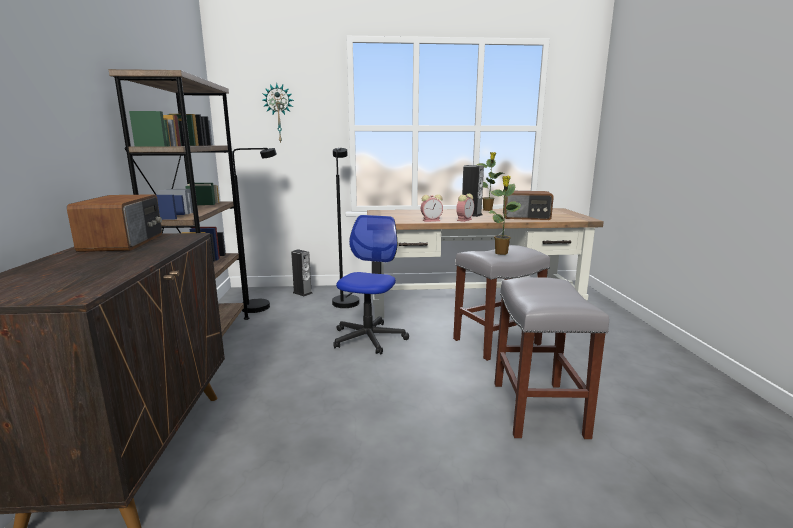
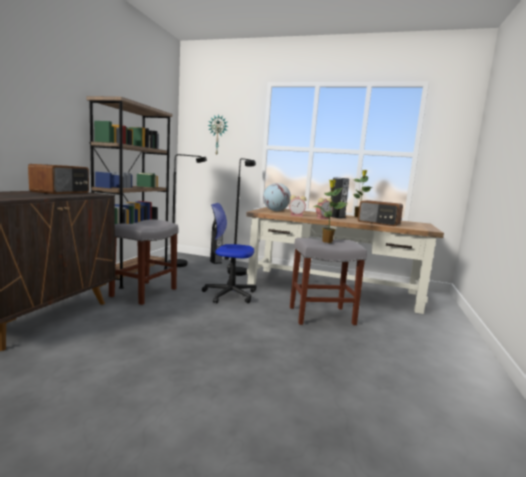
camera: 20 degrees right, 5 degrees down
office chair [333,215,409,354] -> office chair turned 120 degrees counterclockwise [202,203,257,303]
grey stool [494,277,609,439] -> grey stool moved to [109,219,178,305]
none -> globe [263,183,291,211]

